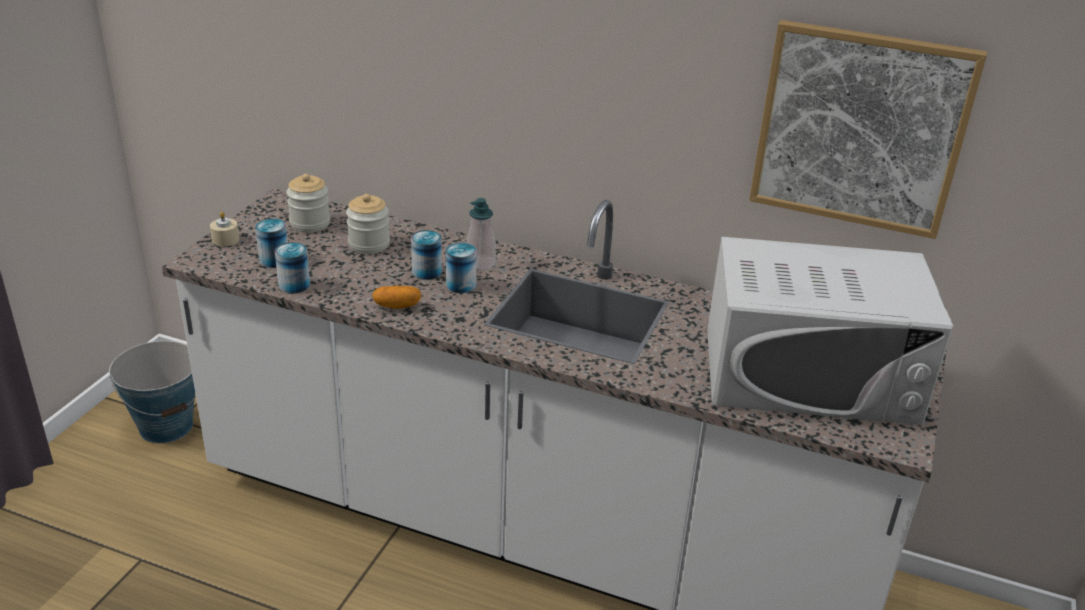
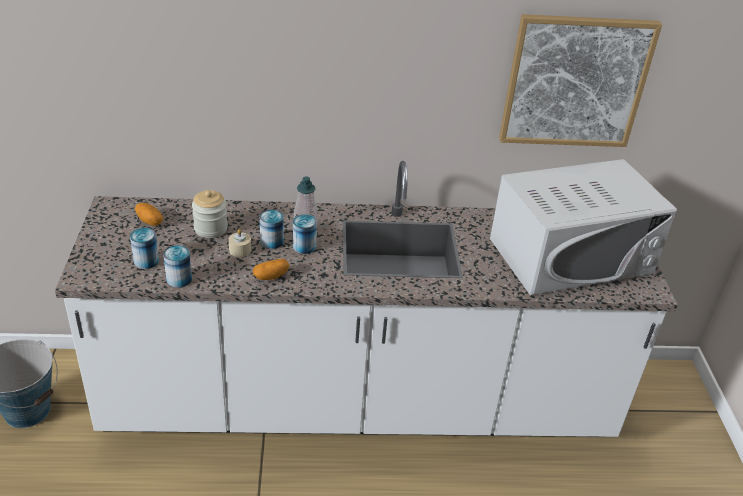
camera: 25 degrees left, 5 degrees up
beige candle [210,212,239,246] -> beige candle moved to [229,229,251,257]
jar [286,174,330,232] -> potato [135,203,163,226]

